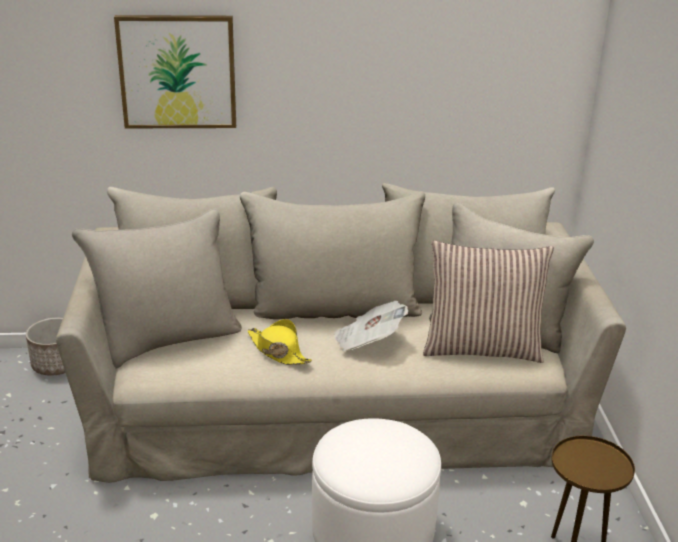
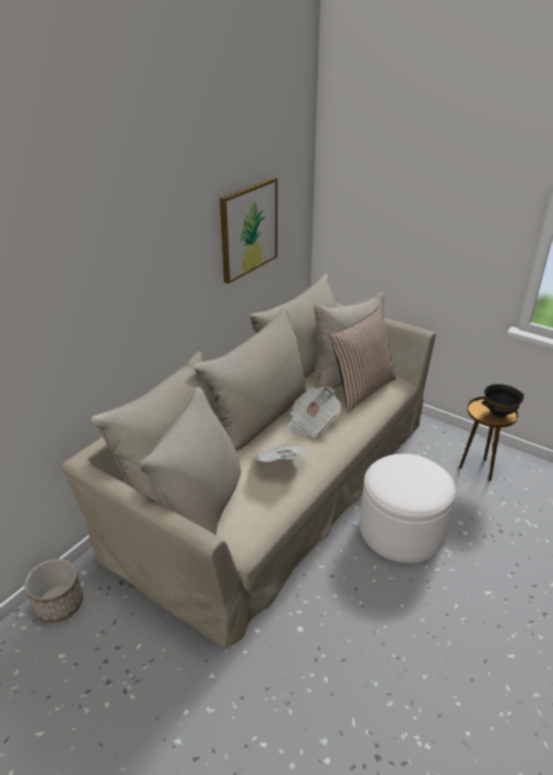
camera: 50 degrees left, 5 degrees up
picture [114,15,236,128] -> picture moved to [220,177,278,284]
yellow hat [248,319,312,365] -> newspaper [255,444,309,462]
none -> black bowl [481,384,524,418]

